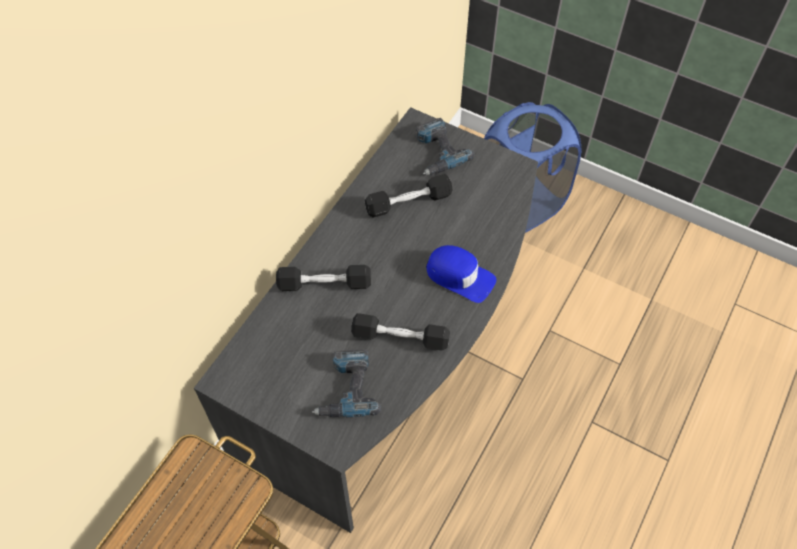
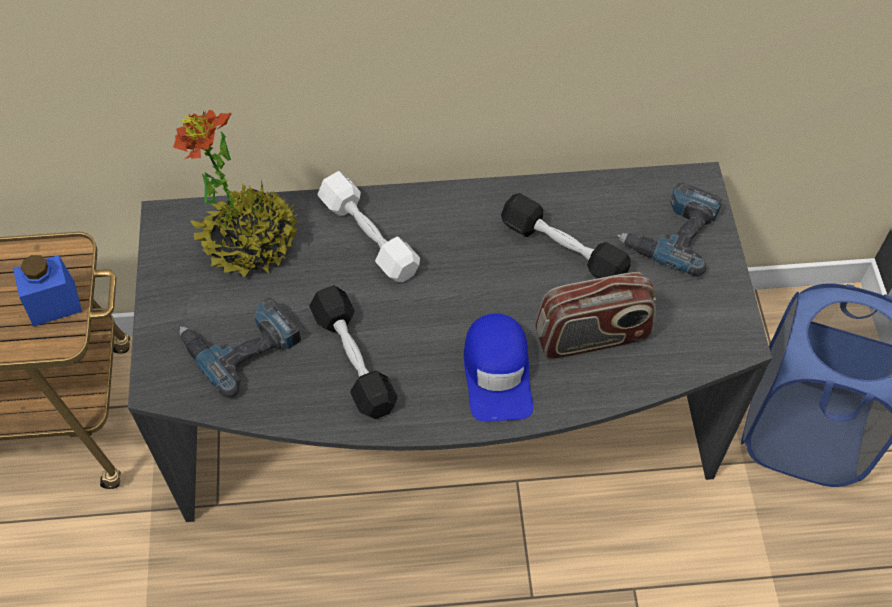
camera: 55 degrees right, 0 degrees up
black dumbbell [276,265,371,291] -> white dumbbell [318,171,420,282]
none -> blue jar [13,255,82,327]
none -> potted plant [173,110,298,277]
none -> radio [535,272,656,360]

